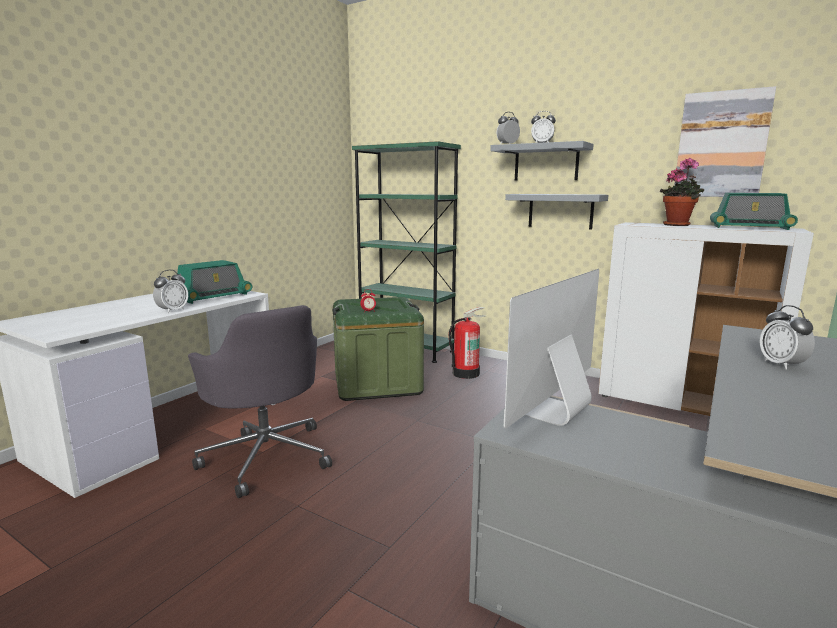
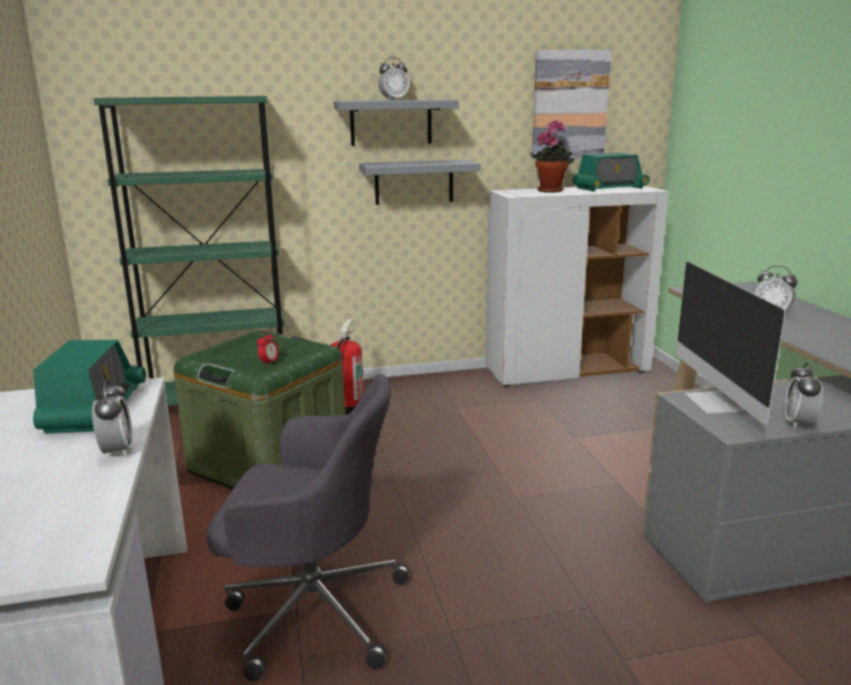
camera: 45 degrees left, 5 degrees up
alarm clock [497,112,520,145] -> alarm clock moved to [784,362,824,430]

